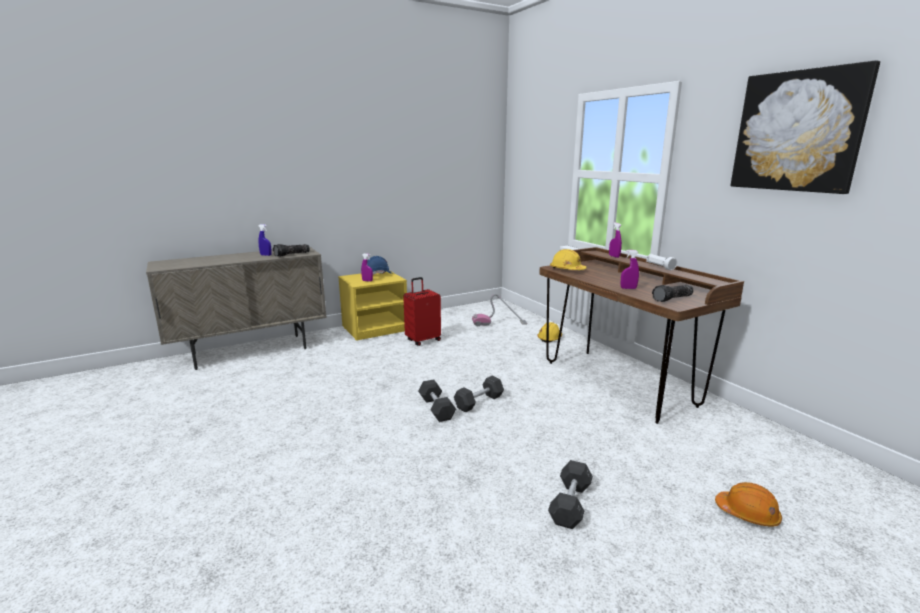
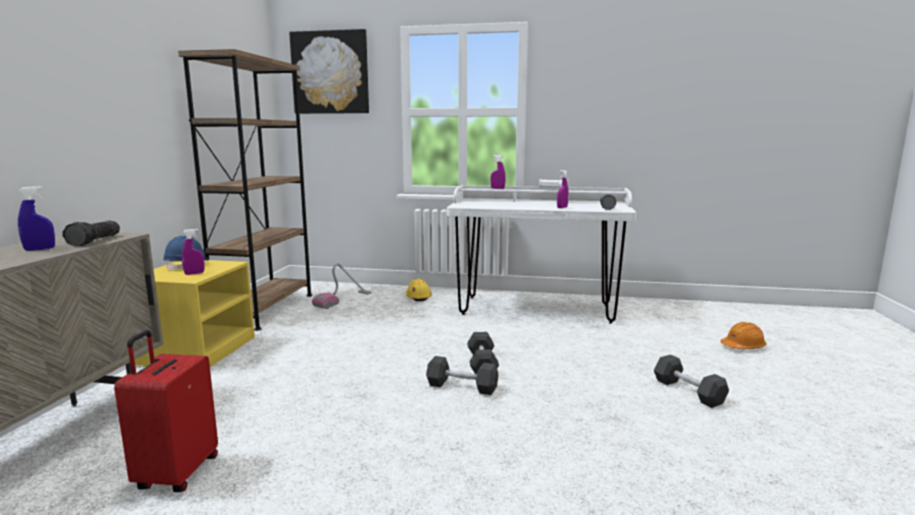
camera: 50 degrees left, 5 degrees down
red suitcase [403,277,441,346] -> red suitcase moved to [114,330,218,492]
brown desk [539,247,744,424] -> white desk [447,185,636,324]
yellow hard hat [550,249,586,270] -> none
picture [731,60,880,194] -> picture moved to [289,29,369,114]
none -> brown bookcase [178,49,312,331]

